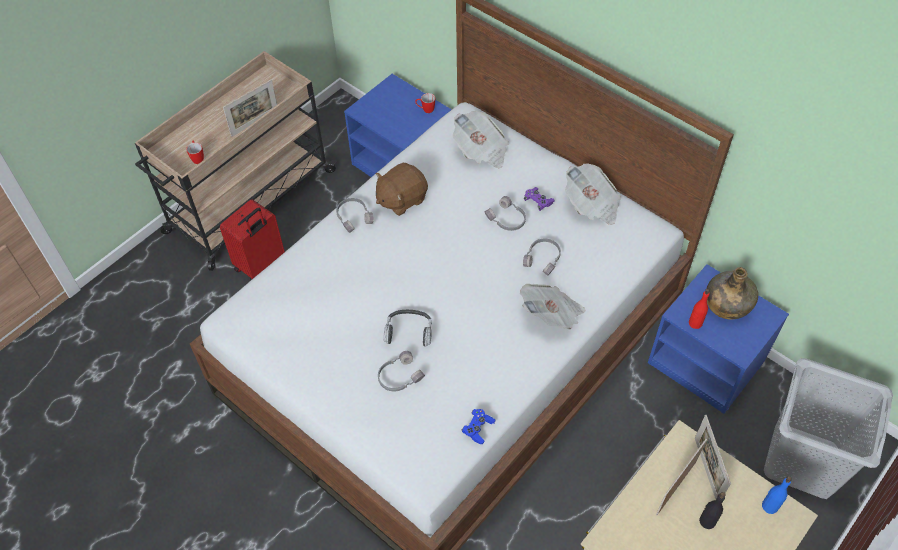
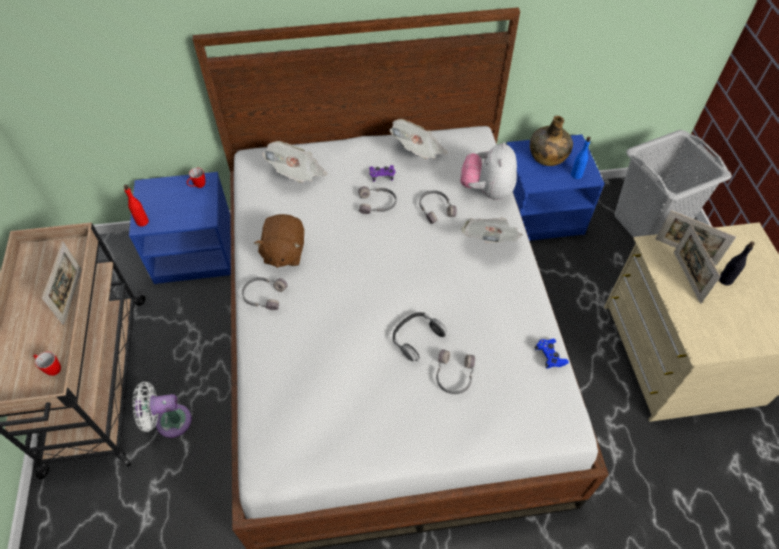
camera: 50 degrees left, 0 degrees up
red suitcase [220,199,285,281] -> white fan [132,382,192,438]
red bottle [689,289,710,329] -> red bottle moved to [124,185,149,227]
blue bottle [762,476,792,514] -> blue bottle moved to [571,137,591,179]
none -> plush toy [460,142,517,200]

